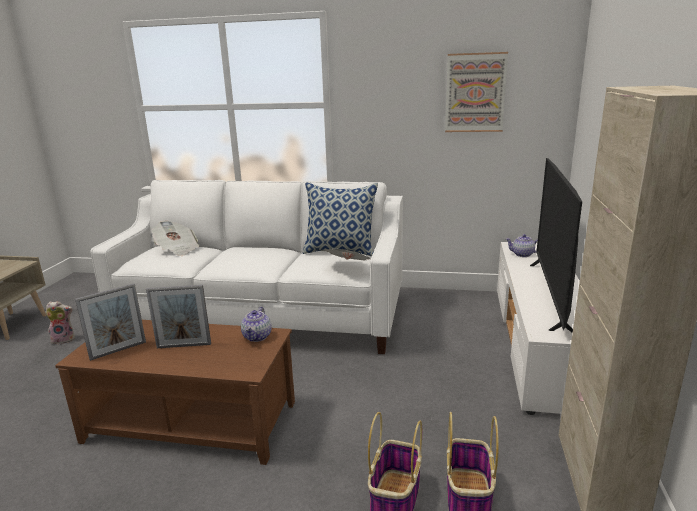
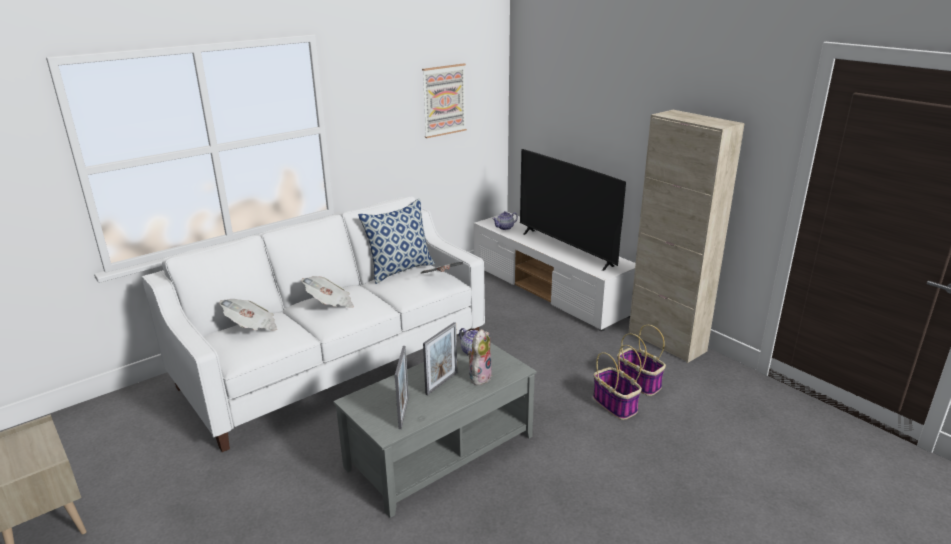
camera: 50 degrees left, 5 degrees up
plush toy [45,301,75,345] -> plush toy moved to [468,329,492,385]
brown coffee table [55,320,295,465] -> grey coffee table [333,342,536,518]
none -> newspaper [301,276,354,308]

